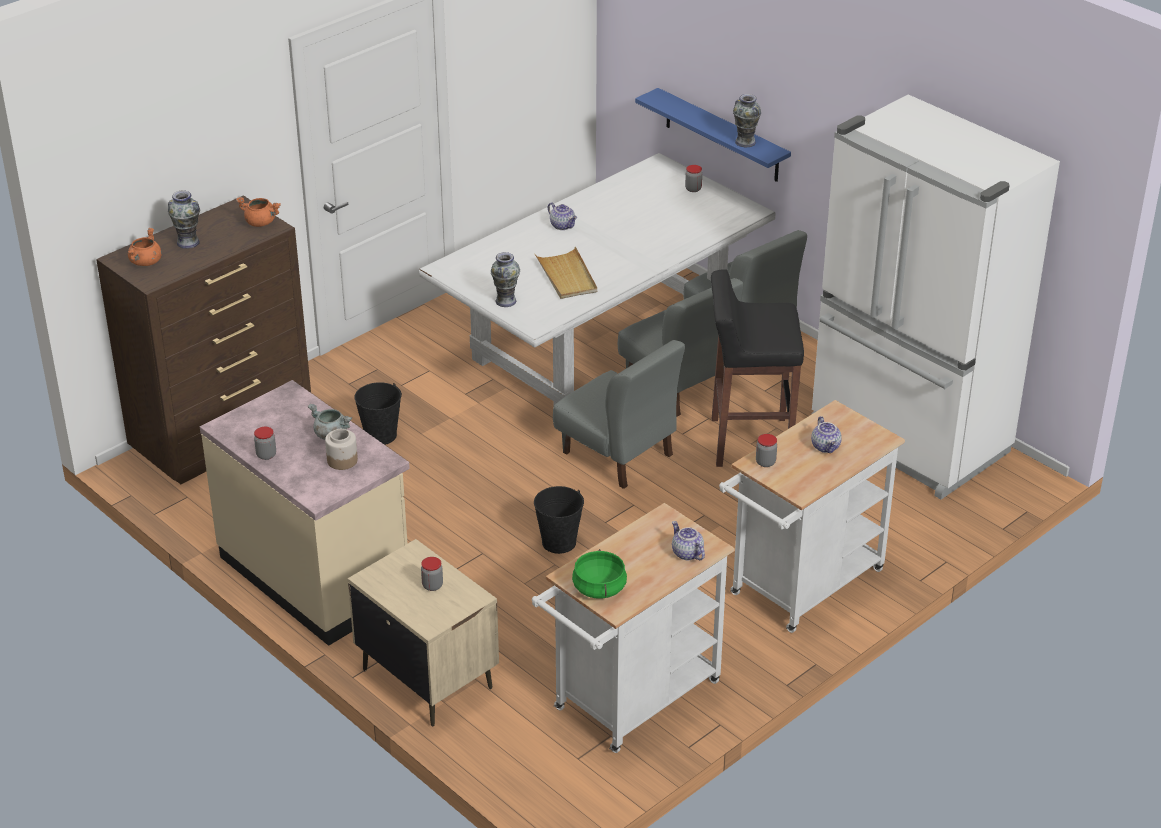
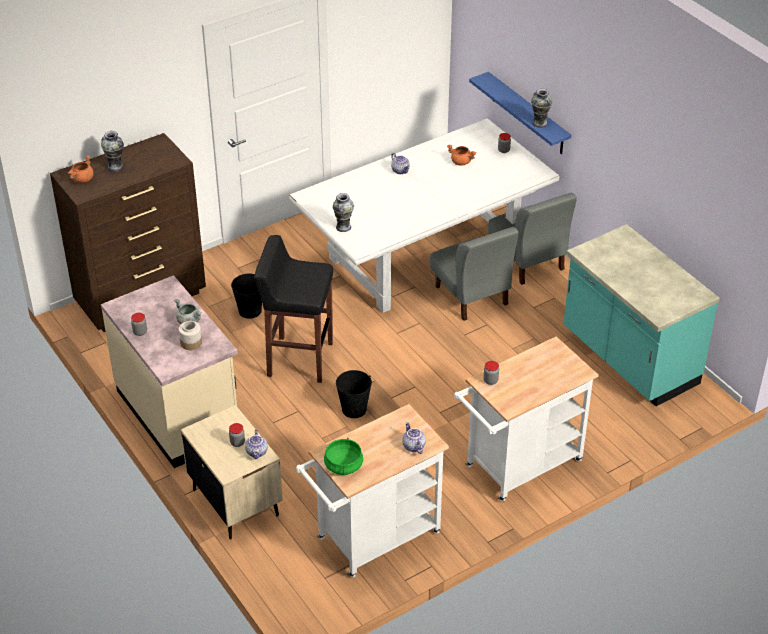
camera: 10 degrees right, 5 degrees up
orange cooking pot [236,197,281,227] -> orange cooking pot moved to [447,145,476,166]
beige tray [535,246,597,299] -> none
grey chair [553,340,685,489] -> none
black stool [711,269,804,467] -> black stool moved to [254,235,333,383]
white fridge [811,94,1060,499] -> turquoise counter [563,224,720,406]
teapot [811,416,842,453] -> teapot moved to [245,429,268,459]

